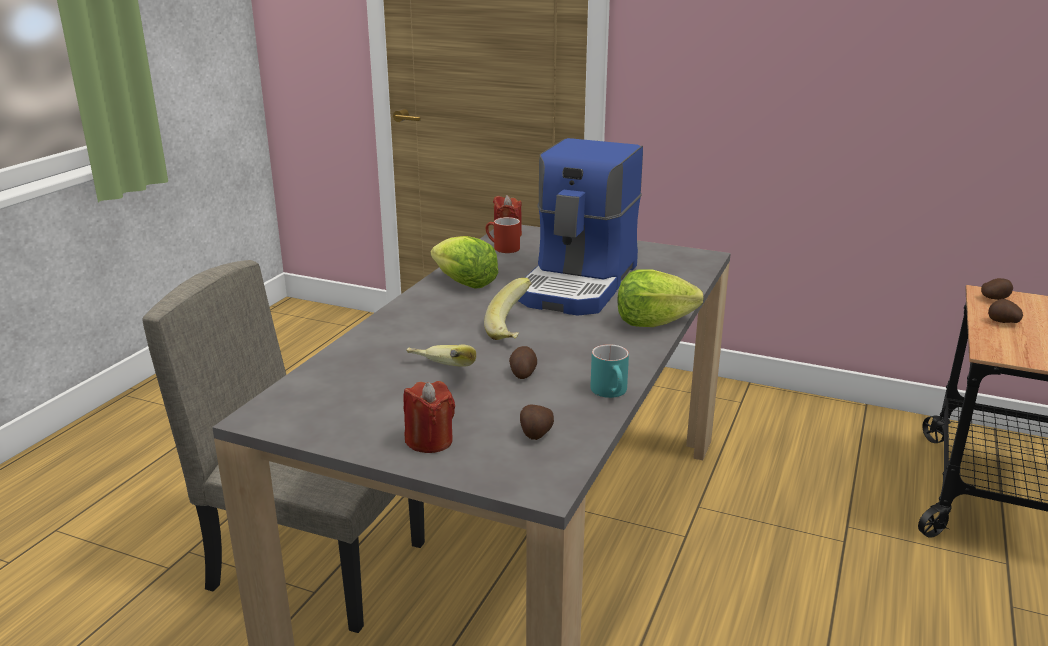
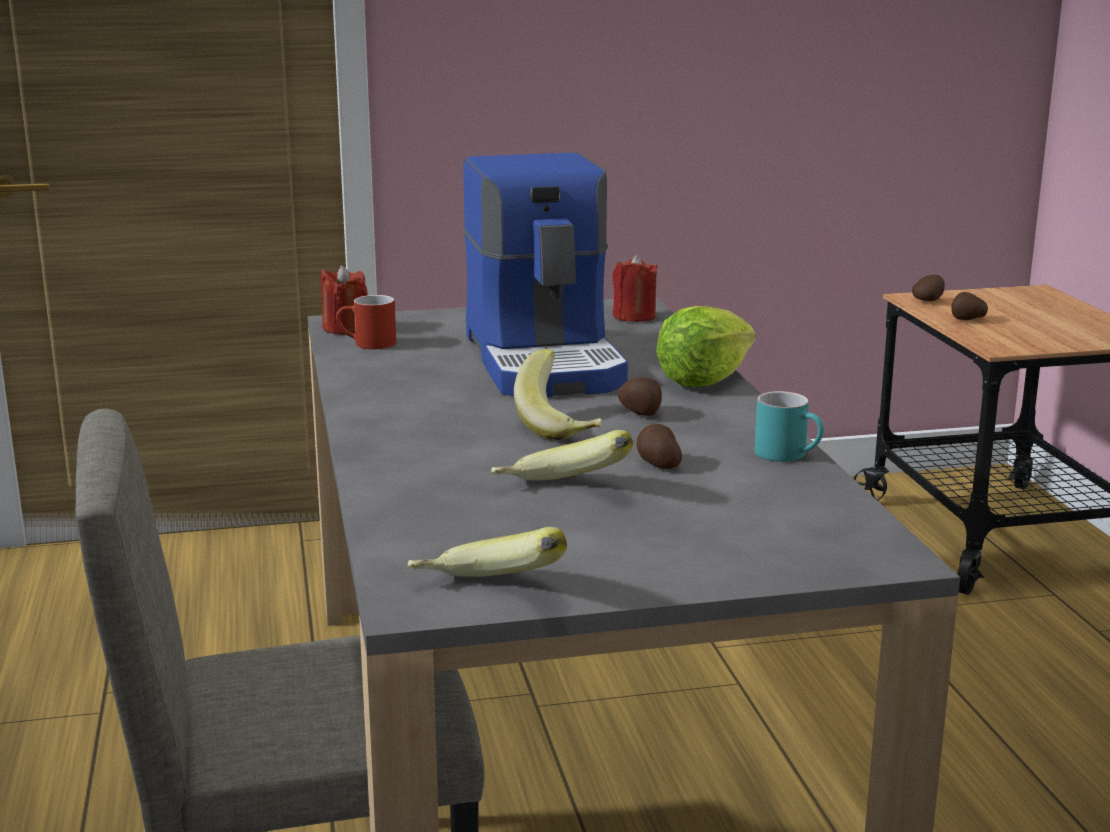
camera: 35 degrees left, 5 degrees down
red candle [403,381,455,453] -> red candle moved to [612,255,658,322]
lettuce [431,236,499,289] -> none
potato [520,405,554,440] -> potato moved to [618,377,662,416]
none -> banana [407,527,567,577]

